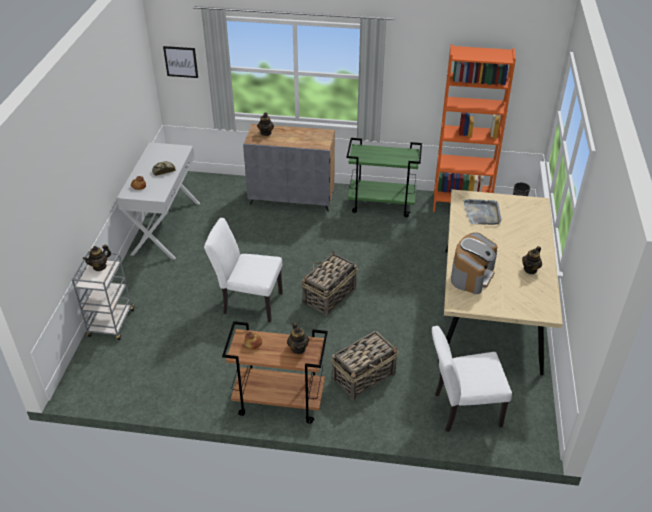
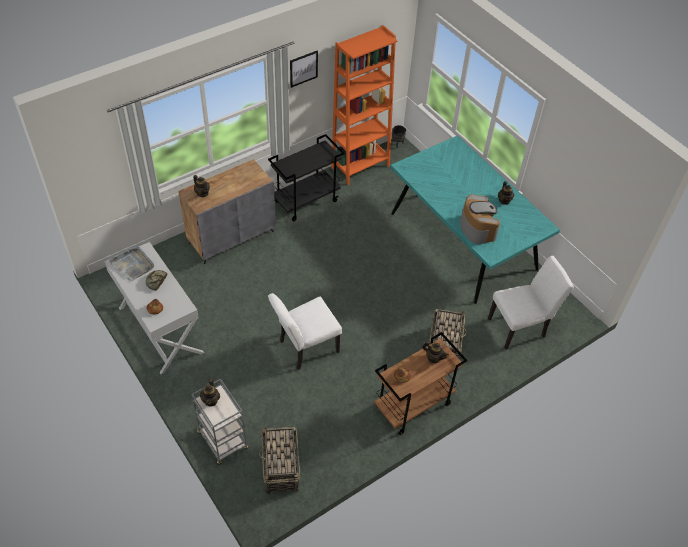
camera: 45 degrees left, 10 degrees up
picture [163,46,198,78] -> picture moved to [290,50,318,88]
basket [301,251,358,316] -> basket moved to [259,427,300,494]
green cart [347,138,422,217] -> black cart [268,134,344,221]
white chair [432,326,512,432] -> white chair turned 150 degrees counterclockwise [488,256,574,350]
beige dining table [438,189,563,375] -> turquoise dining table [390,135,560,304]
grey tray [463,199,502,225] -> grey tray moved to [109,246,154,282]

